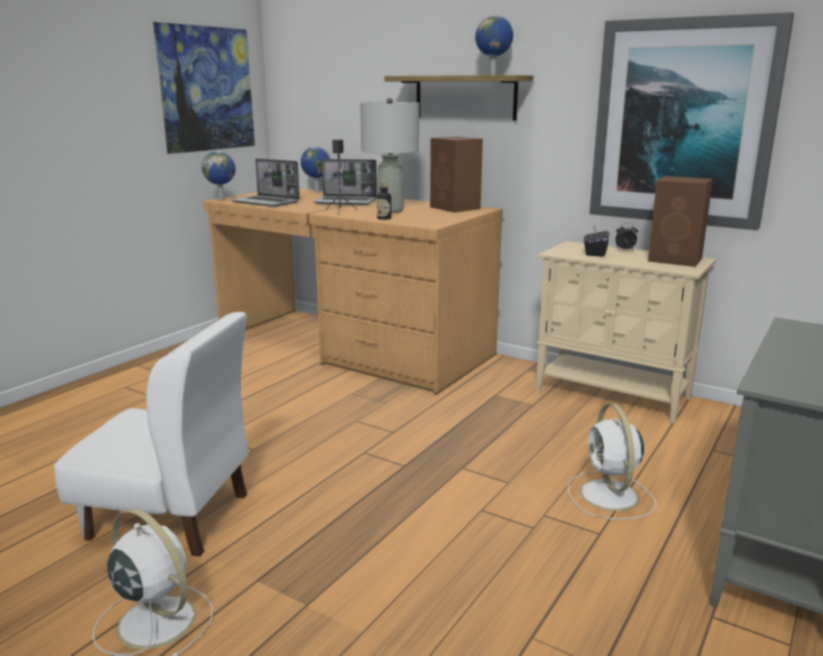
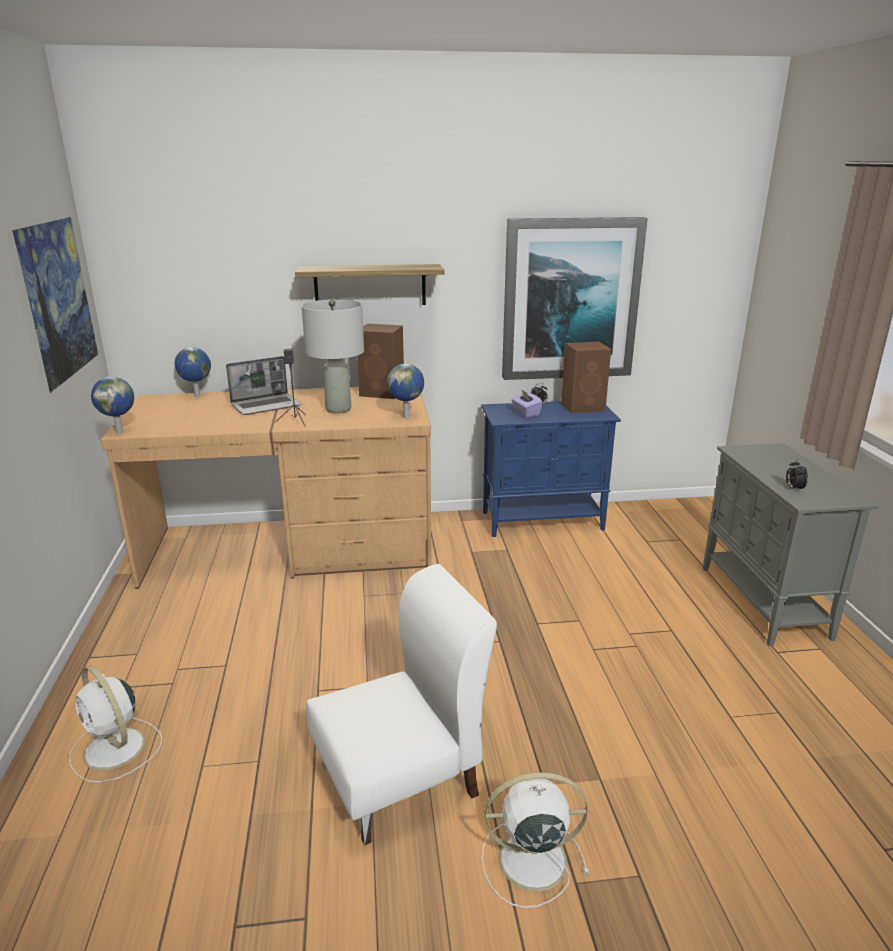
camera: 40 degrees left, 5 degrees up
laptop [232,158,300,207] -> none
bottle [377,181,391,220] -> none
globe [475,16,513,75] -> globe moved to [387,364,424,418]
beige cabinet [536,241,716,424] -> blue cabinet [481,401,621,537]
white fan [568,404,657,520] -> white fan moved to [69,665,162,783]
black tissue box [584,224,609,257] -> purple tissue box [512,390,543,418]
none -> alarm clock [786,459,808,490]

